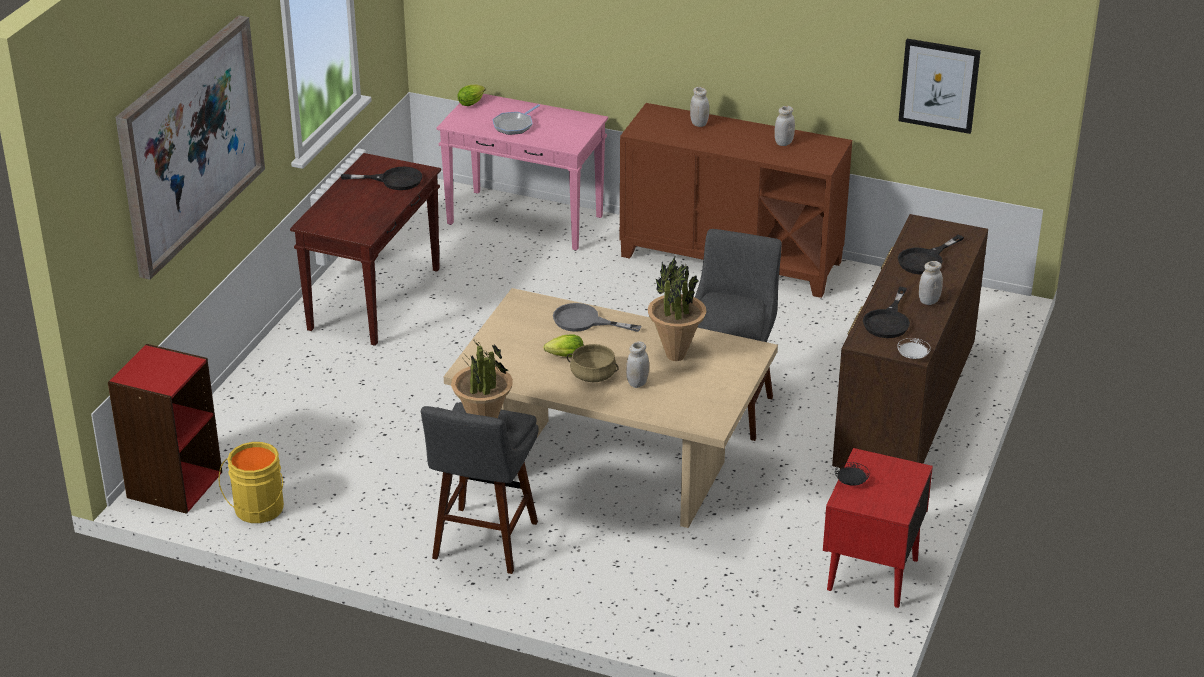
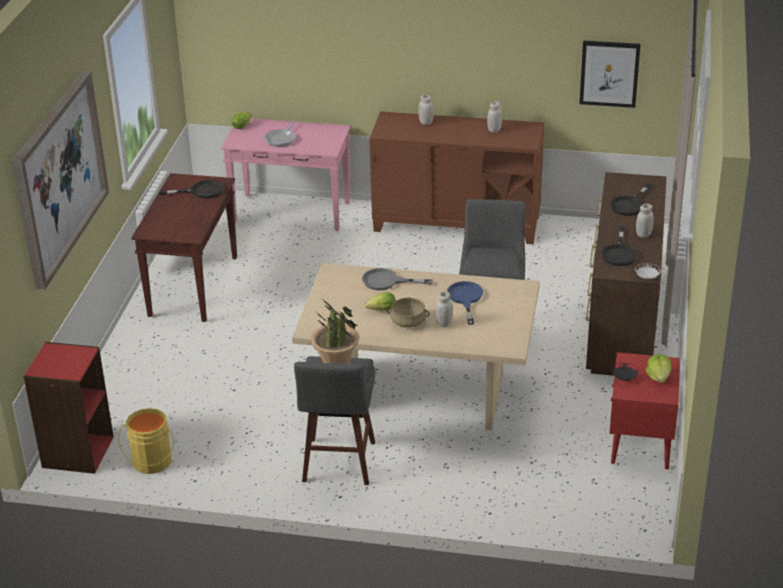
camera: 10 degrees left, 0 degrees up
potted plant [648,257,706,361] -> blue frying pan [447,281,483,325]
none -> lettuce [646,354,671,383]

